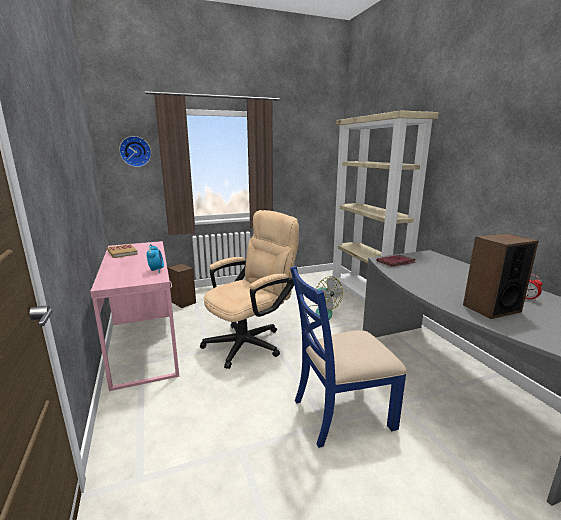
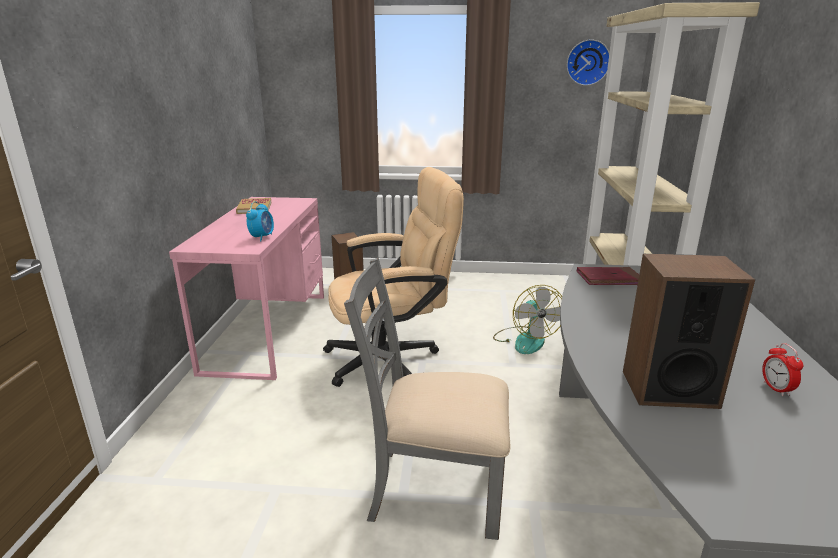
camera: 25 degrees right, 5 degrees up
wall clock [119,136,151,167] -> wall clock moved to [567,39,609,86]
blue chair [290,266,407,448] -> grey chair [344,258,510,540]

